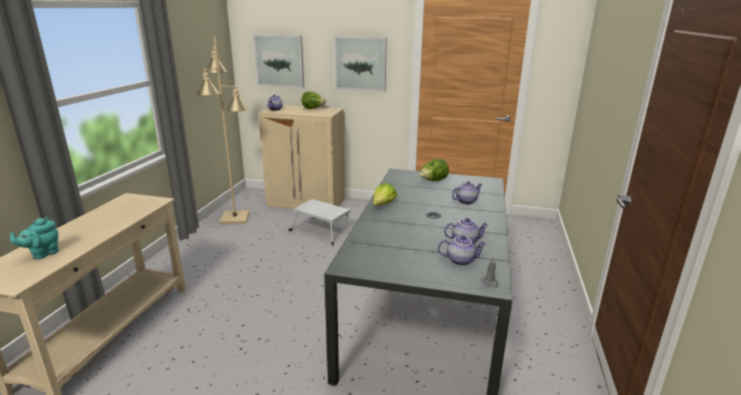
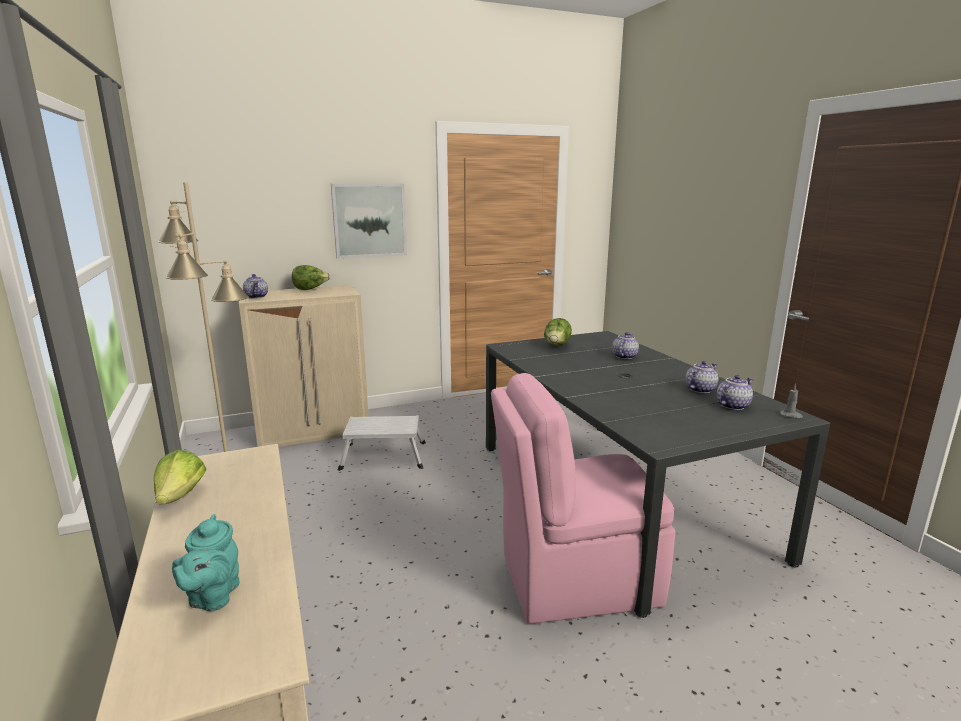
camera: 35 degrees left, 5 degrees down
picture [253,34,304,88] -> none
lettuce [373,183,397,206] -> lettuce moved to [154,450,207,505]
none -> pink chair [491,373,675,624]

